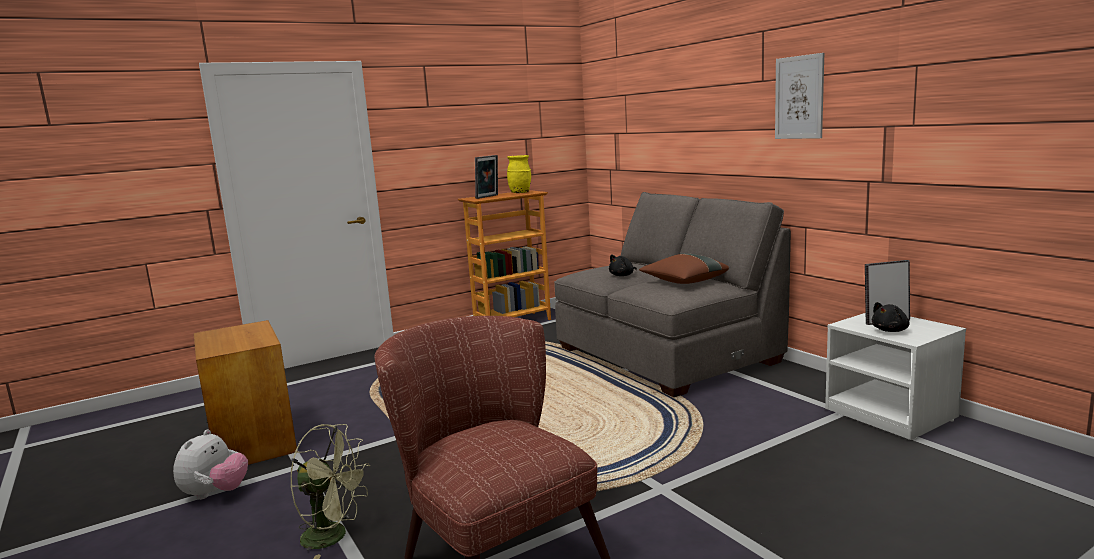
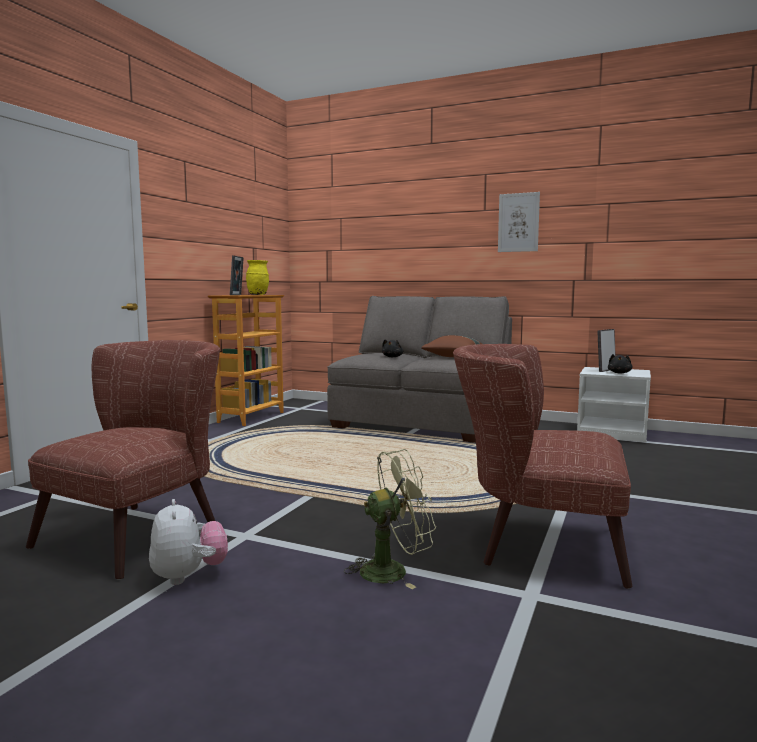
camera: 35 degrees left, 5 degrees down
brown side table [194,320,297,465] -> brown armchair [26,340,220,580]

